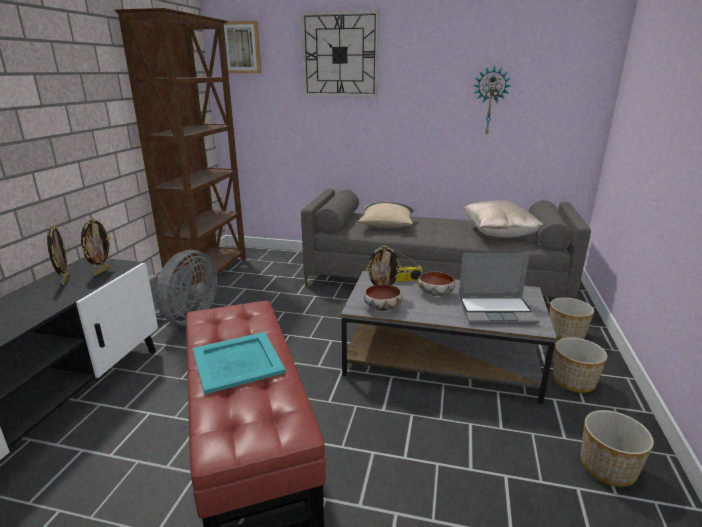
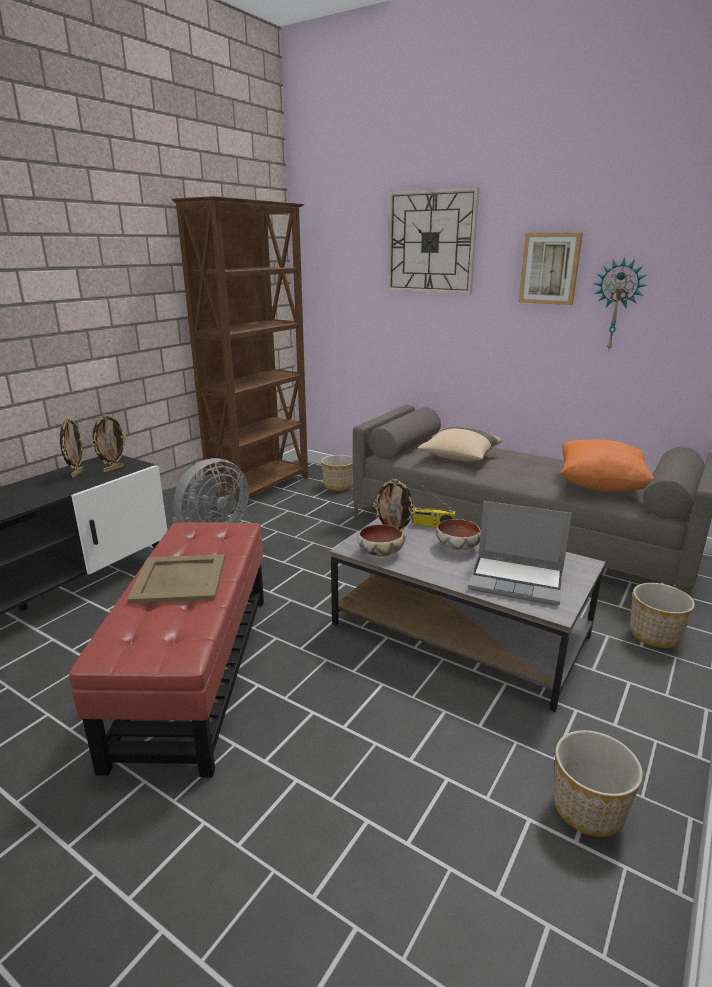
camera: 20 degrees right, 0 degrees up
turquoise tray [193,332,286,395] -> beige tray [127,554,225,603]
picture [224,21,261,73] -> picture moved to [518,233,583,305]
beige pillow [464,200,543,238] -> orange pillow [560,439,654,492]
planter [553,337,608,393] -> planter moved to [321,455,353,491]

